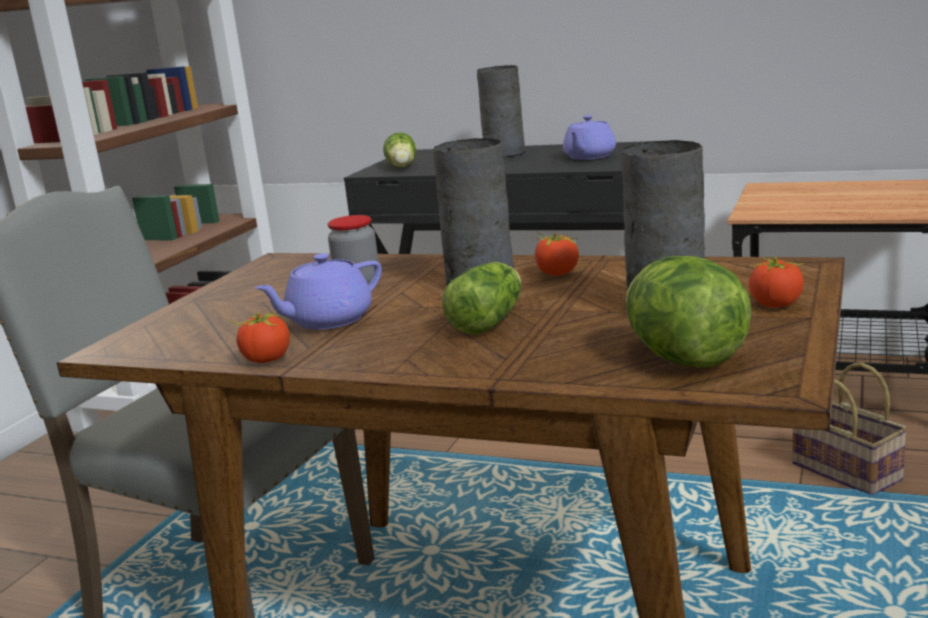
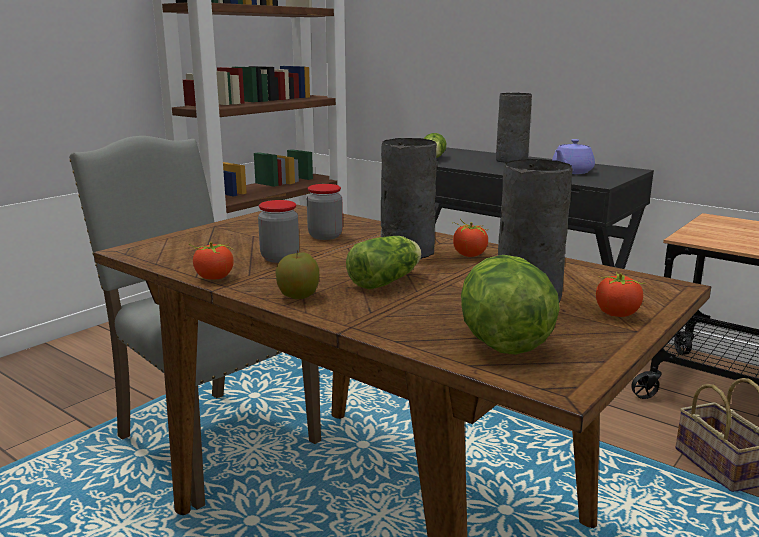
camera: 15 degrees right, 0 degrees up
purple teapot [254,253,382,330] -> jar [258,200,299,263]
none -> apple [276,250,319,299]

